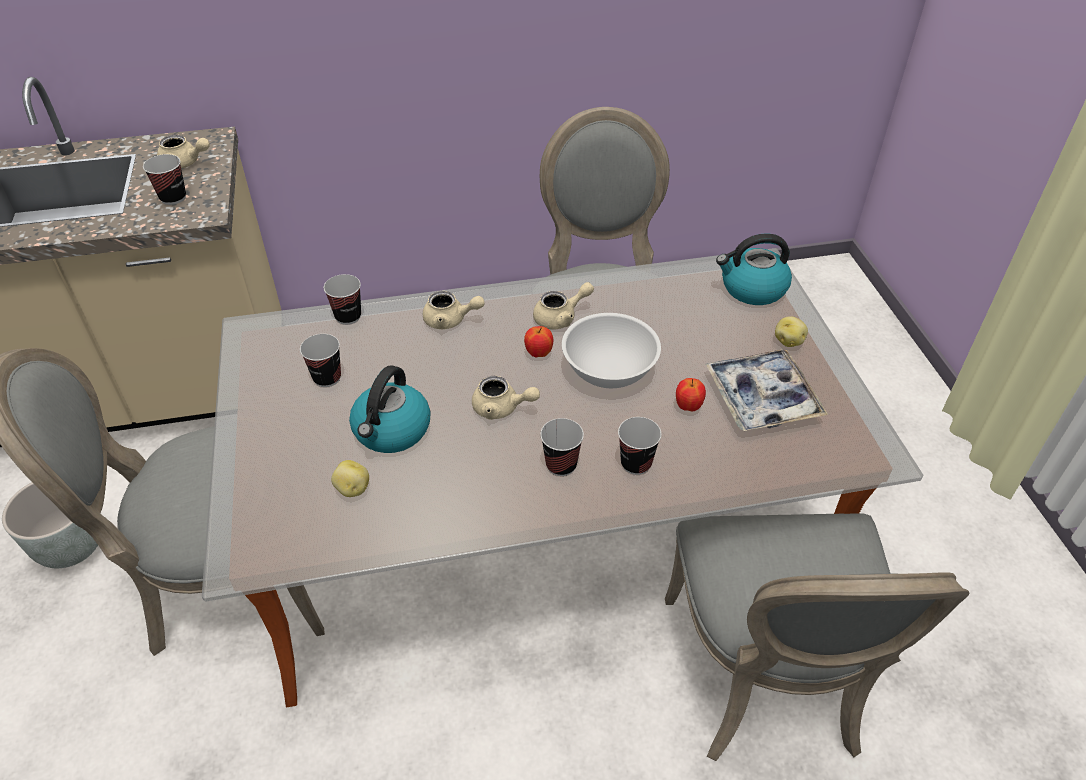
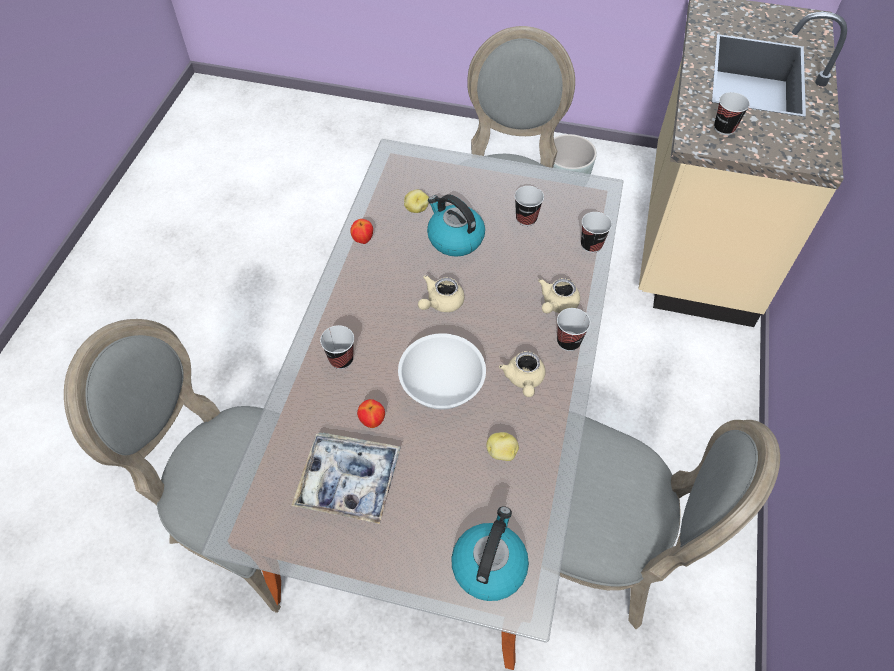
camera: 115 degrees right, 10 degrees up
beige teapot [157,135,210,169] -> none
apple [524,326,553,357] -> apple moved to [350,219,373,244]
cup [540,418,584,476] -> cup moved to [557,308,590,351]
potato [775,316,808,347] -> potato moved to [486,432,519,461]

